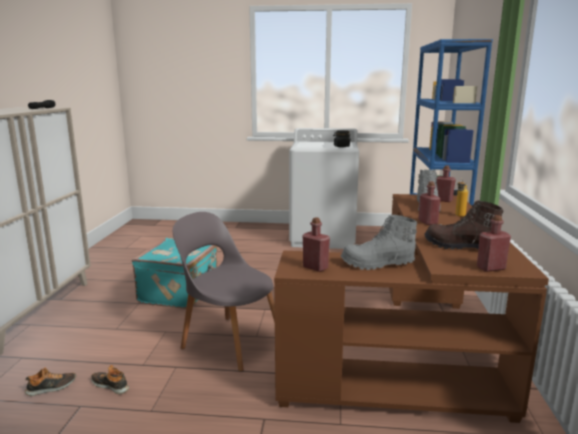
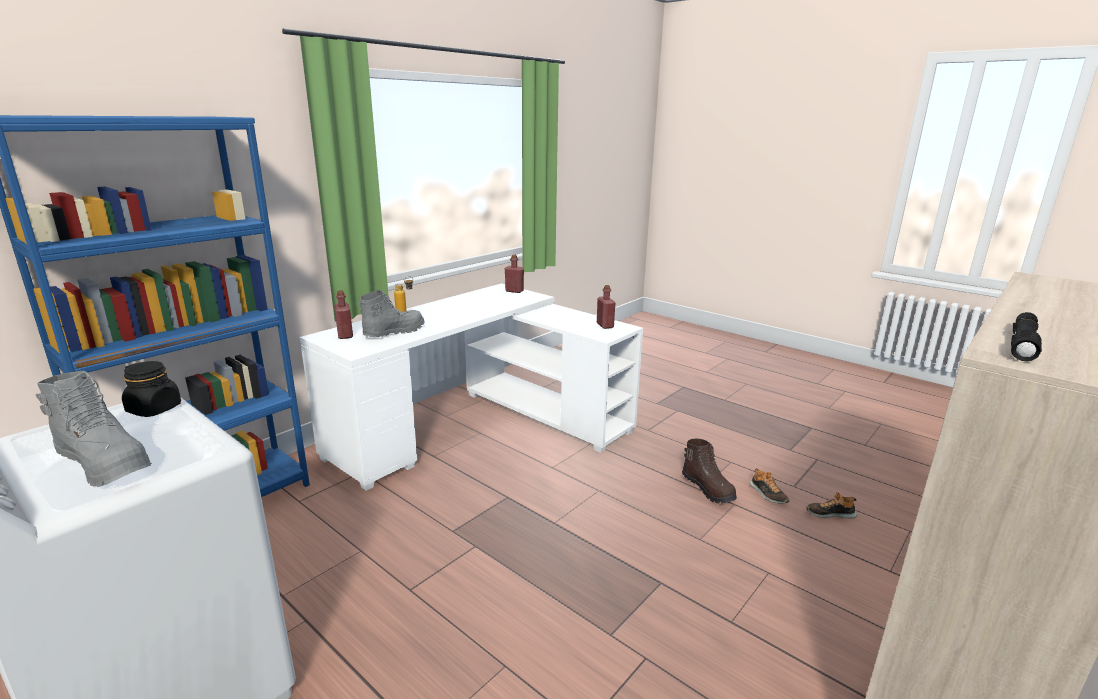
camera: 145 degrees left, 5 degrees up
turquoise suitcase [132,238,217,309] -> none
grey chair [173,212,275,371] -> none
brown desk [274,194,549,423] -> white desk [299,283,643,491]
grey boot [341,215,417,270] -> grey boot moved to [36,371,152,487]
red bottle [418,181,441,225] -> none
brown boot [425,200,503,250] -> brown boot moved to [682,439,737,504]

